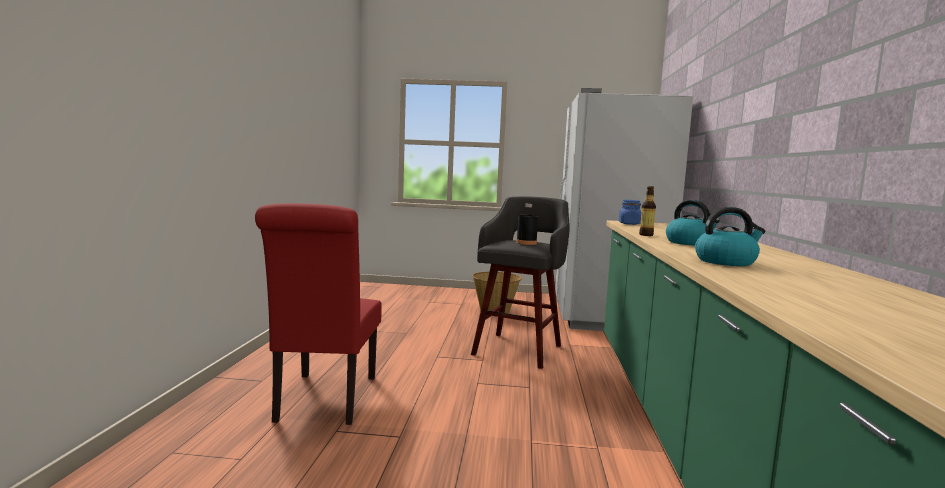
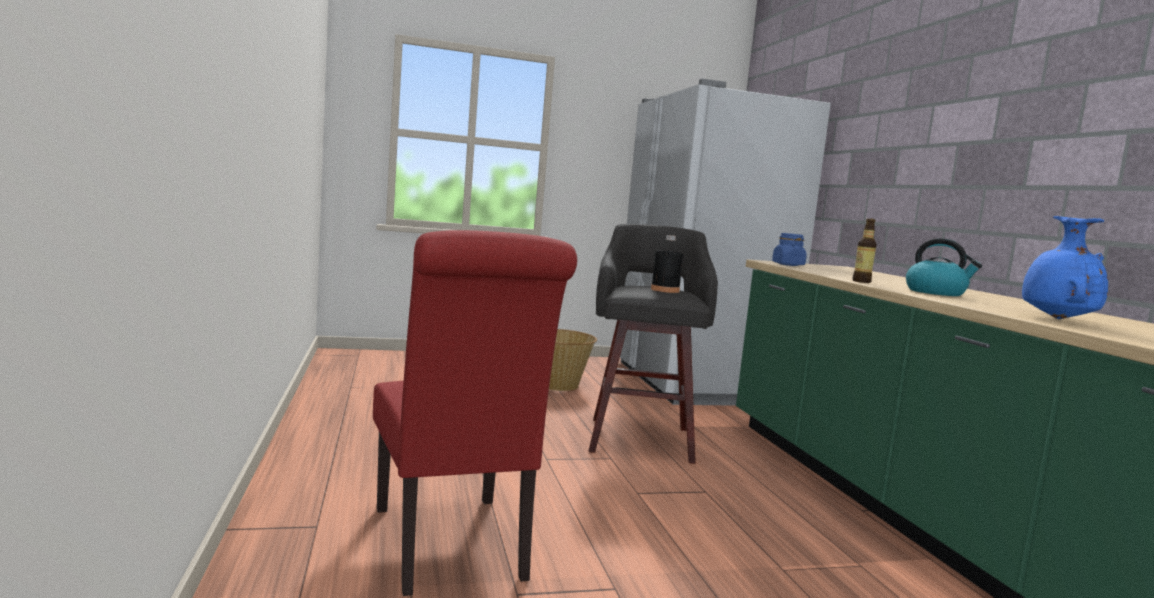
camera: 20 degrees left, 0 degrees up
kettle [695,207,765,266] -> blue vase [1022,216,1108,319]

